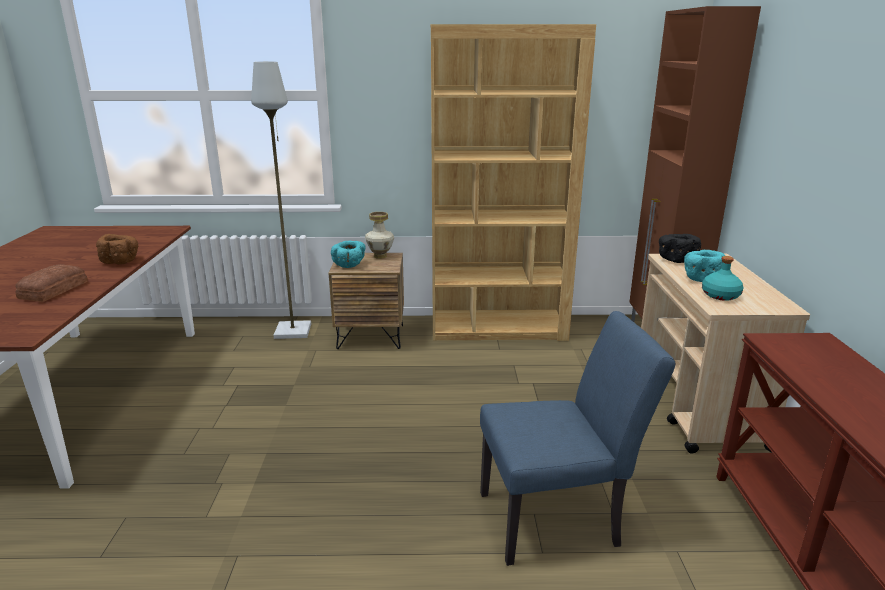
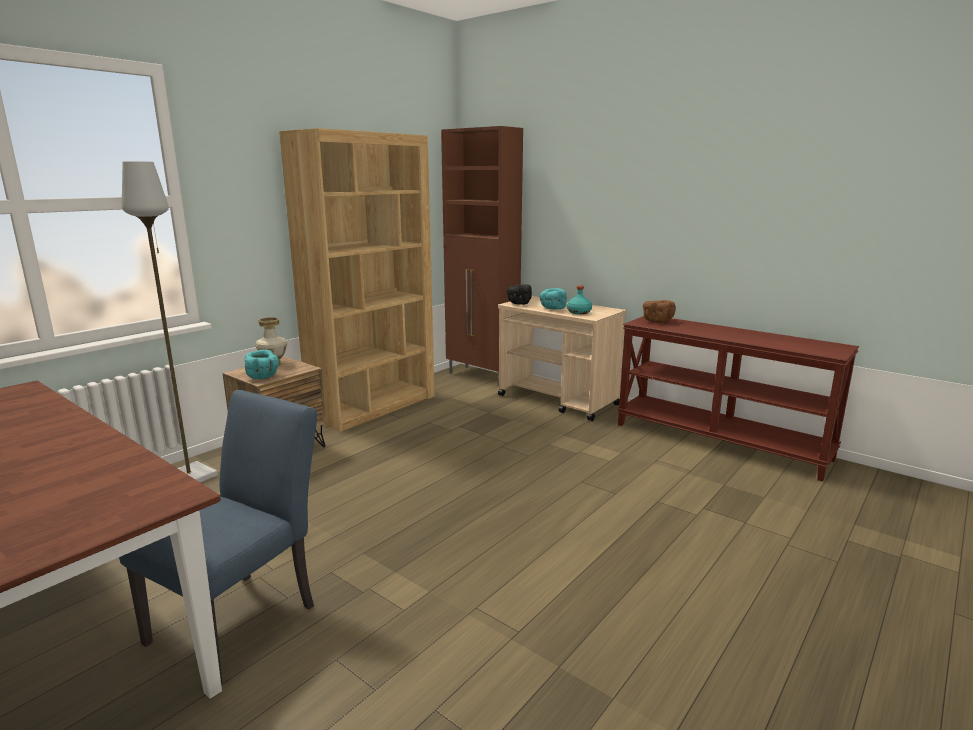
camera: 50 degrees left, 5 degrees down
bread [15,264,88,302] -> none
brown bowl [96,234,138,265] -> brown bowl moved to [643,300,676,323]
blue chair [480,311,676,566] -> blue chair moved to [119,390,317,684]

